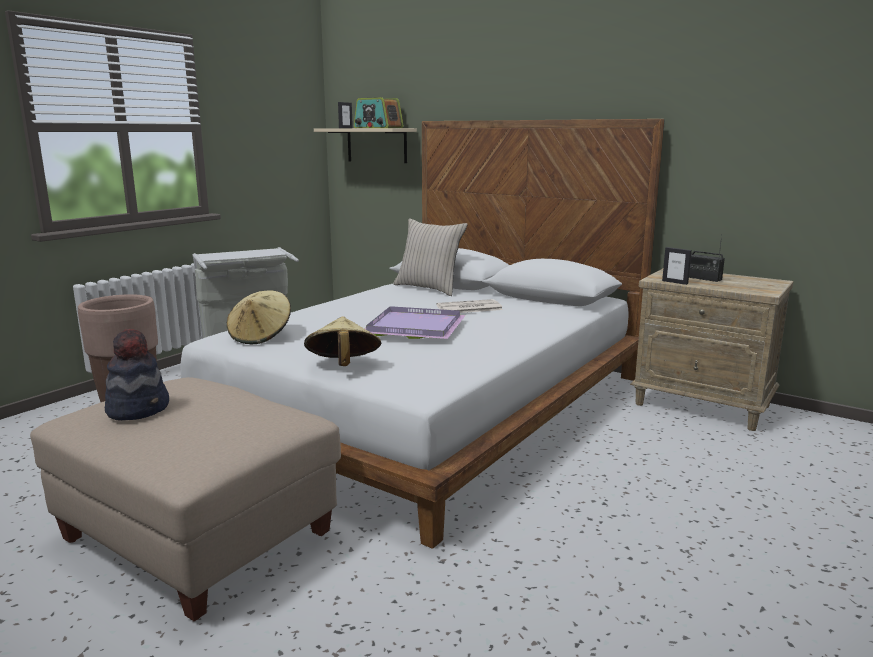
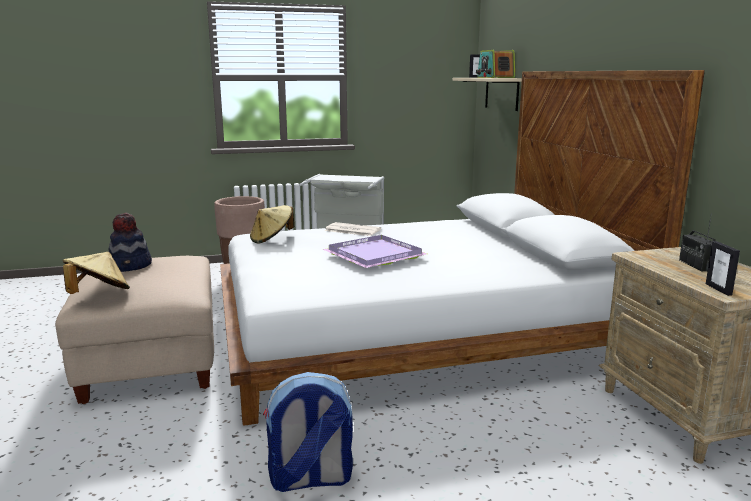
camera: 40 degrees right, 0 degrees up
beige hat [304,316,381,366] -> beige hat moved to [63,252,130,294]
beige pillow [393,218,468,296] -> none
newspaper [436,299,503,313] -> newspaper moved to [325,222,381,236]
picture frame [662,247,692,285] -> picture frame moved to [706,241,740,296]
none -> backpack [263,372,353,492]

